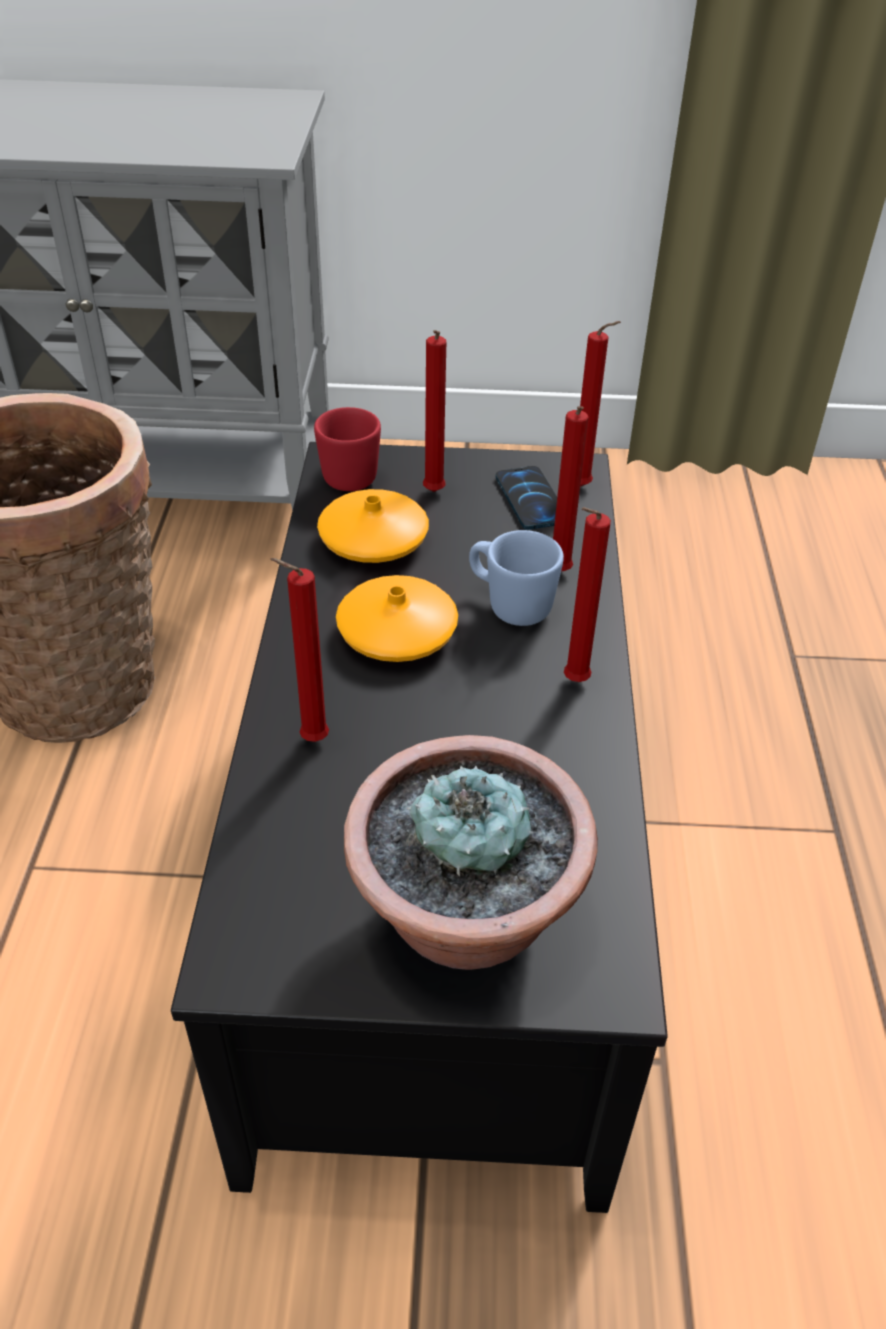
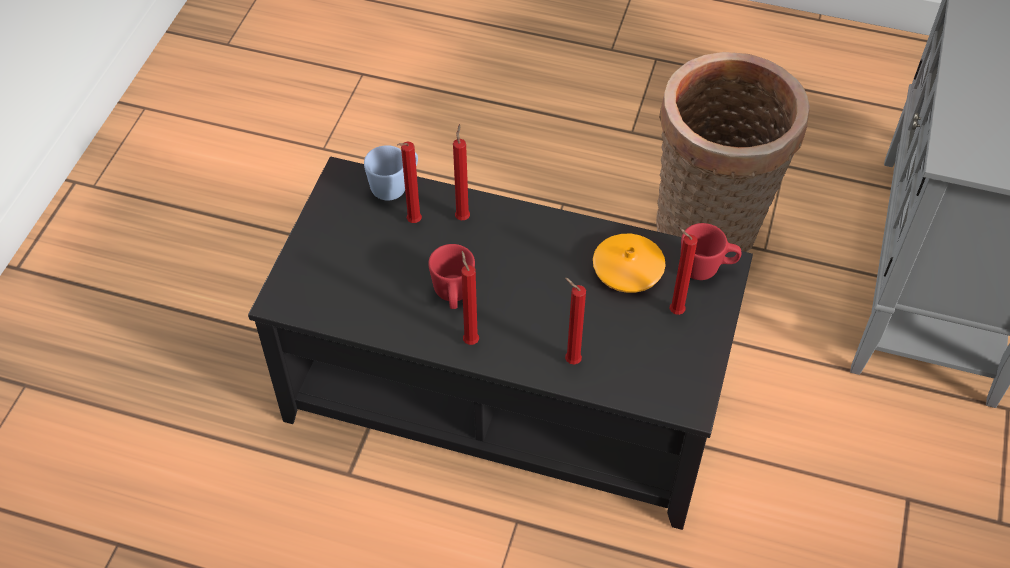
camera: 105 degrees right, 10 degrees up
orange vase [336,575,458,662] -> none
potted plant [344,735,598,970] -> none
blue mug [469,530,564,626] -> blue mug moved to [364,145,418,201]
phone [496,466,557,530] -> none
red candle [580,321,621,486] -> red candle moved to [397,142,422,223]
none -> red mug [428,244,475,309]

